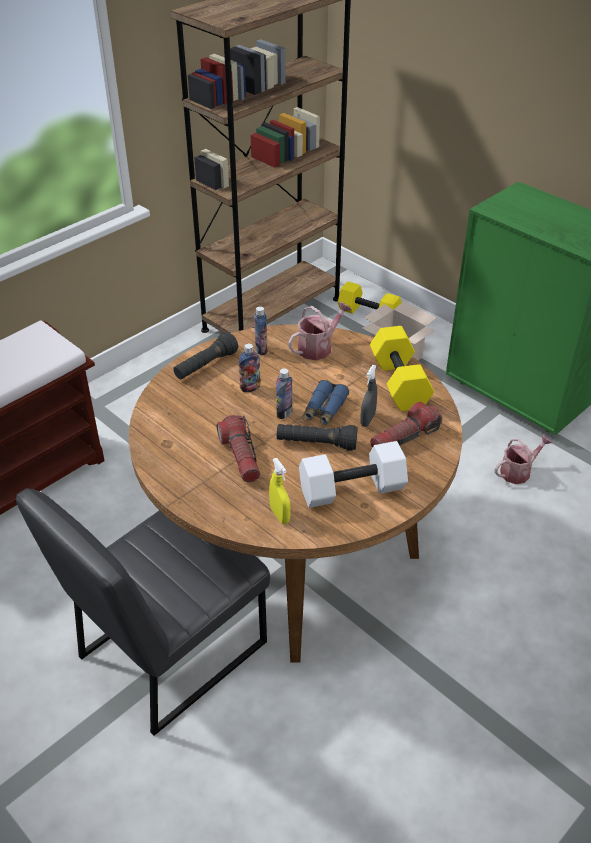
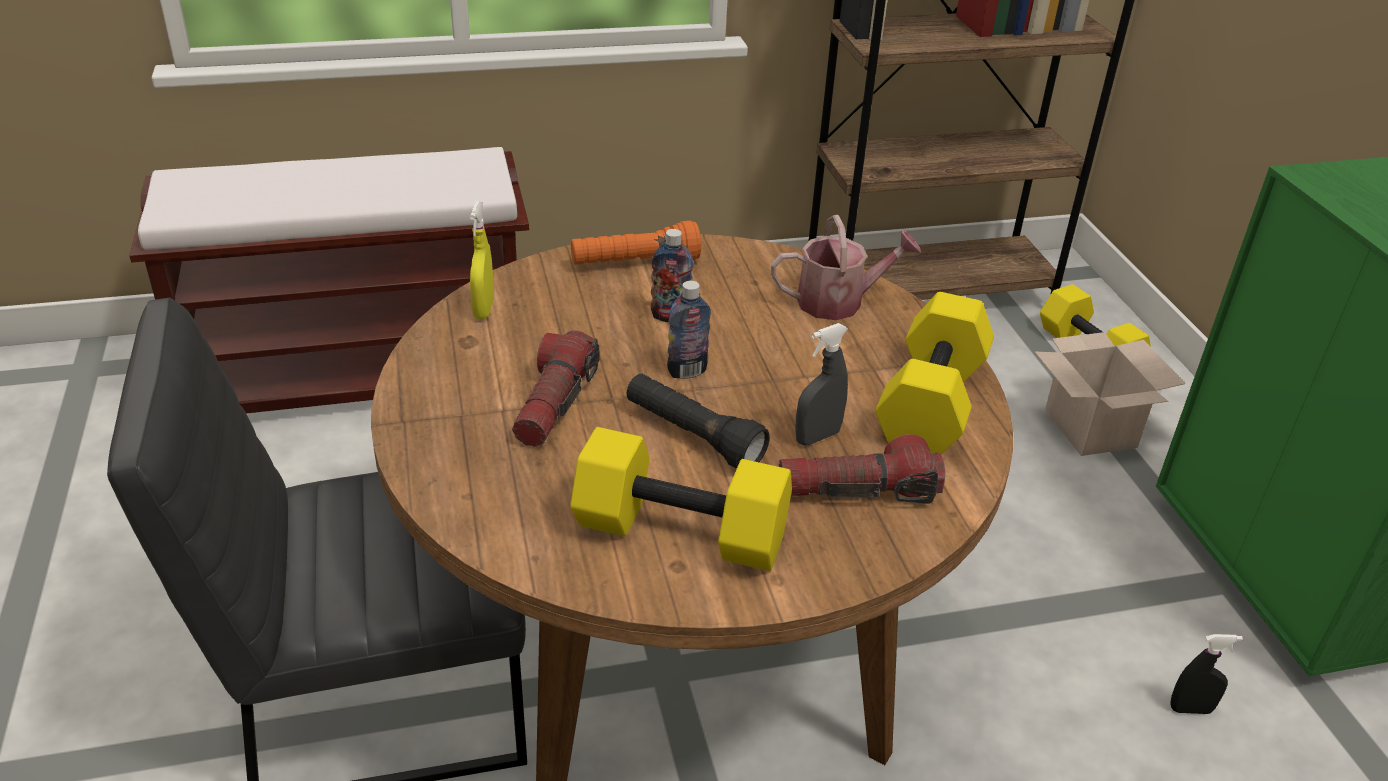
camera: 30 degrees right, 5 degrees down
black flashlight [173,332,238,379] -> orange flashlight [571,221,701,265]
bottle [254,306,268,355] -> none
yellow spray bottle [269,458,291,524] -> yellow spray bottle moved to [470,201,494,319]
white dumbbell [299,441,408,508] -> yellow dumbbell [570,427,792,571]
blue binoculars [302,380,349,426] -> none
watering can [494,435,552,484] -> black spray bottle [1170,634,1243,714]

